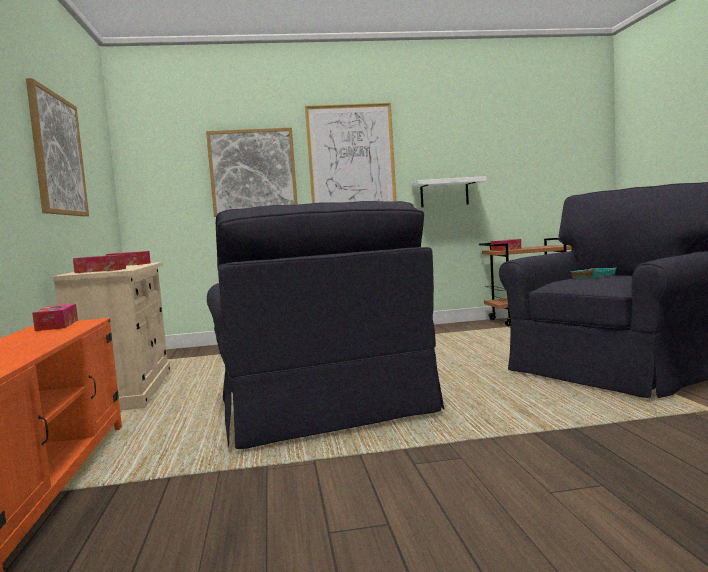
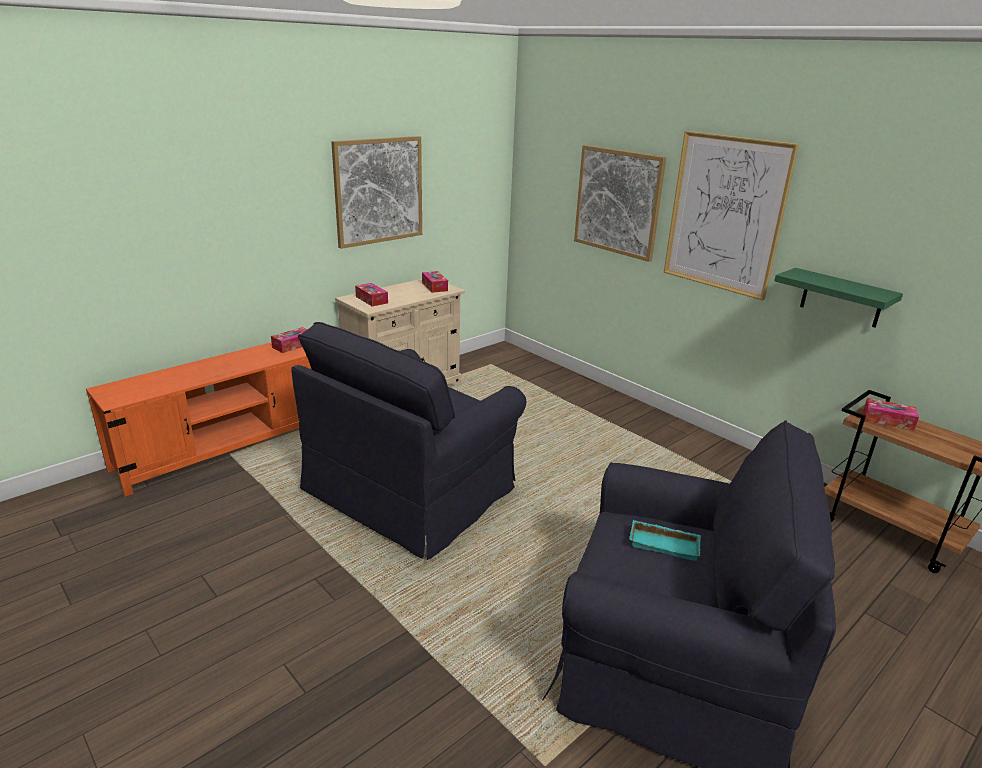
camera: 55 degrees right, 20 degrees up
white shelf [411,176,487,207] -> green shelf [774,268,903,328]

